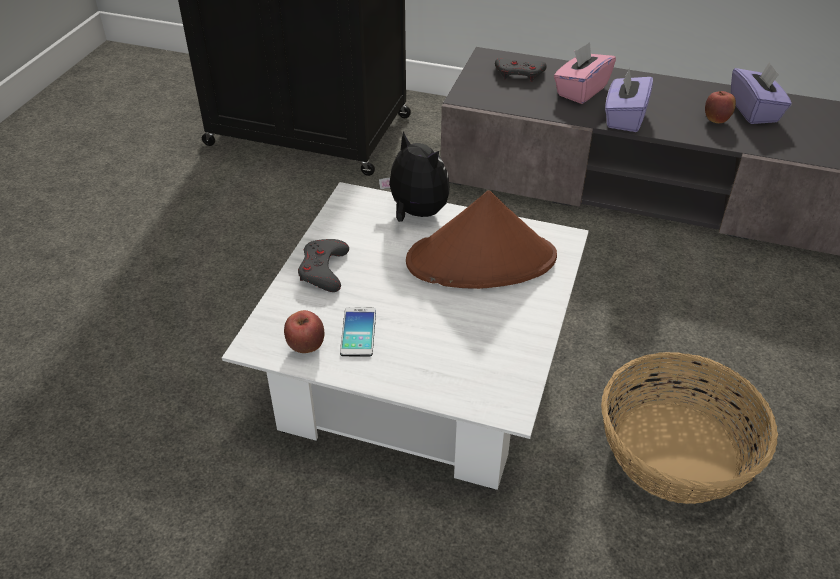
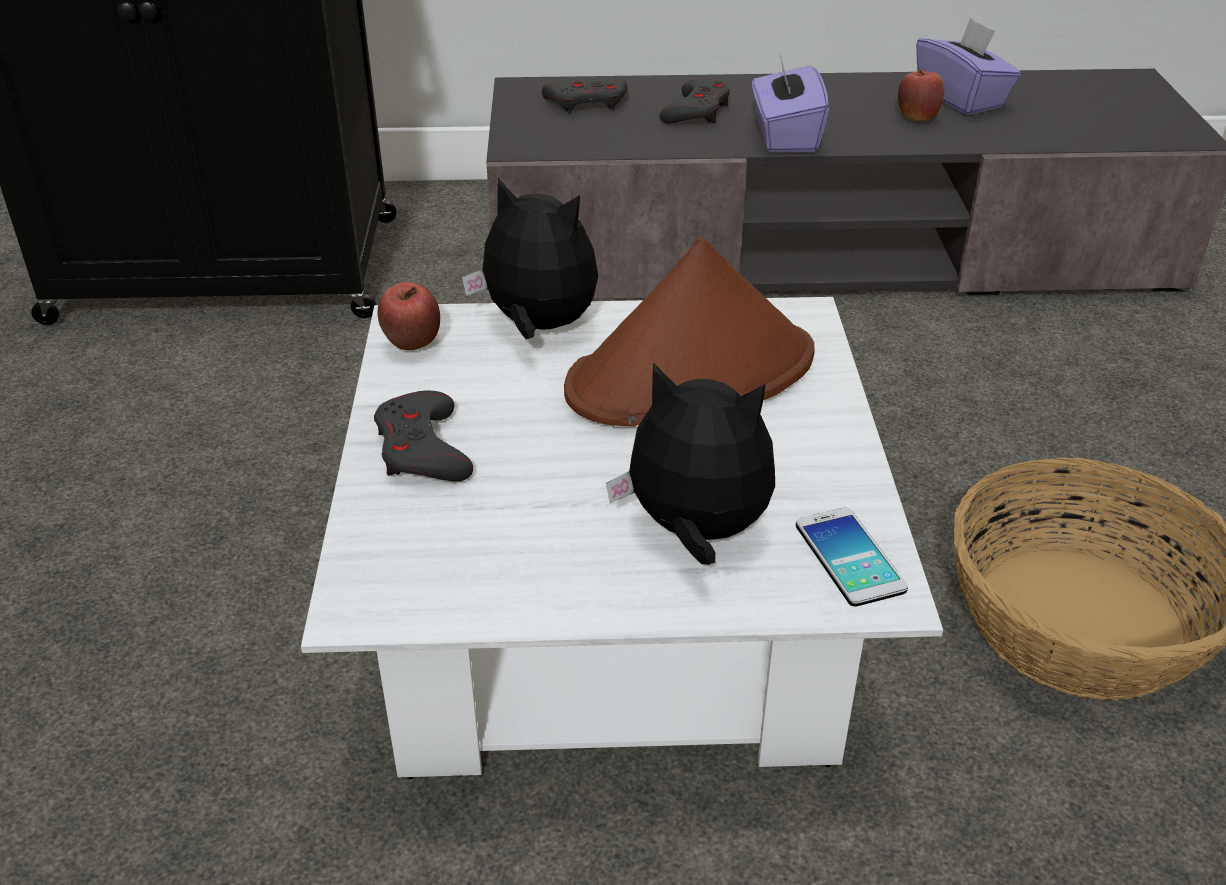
camera: 20 degrees left, 5 degrees down
apple [284,310,324,353] -> apple moved to [378,282,440,350]
phone [340,307,376,357] -> phone moved to [796,508,908,607]
pink tissue box [554,42,616,104] -> grey game controller [659,79,730,124]
none -> plush toy [606,362,775,565]

